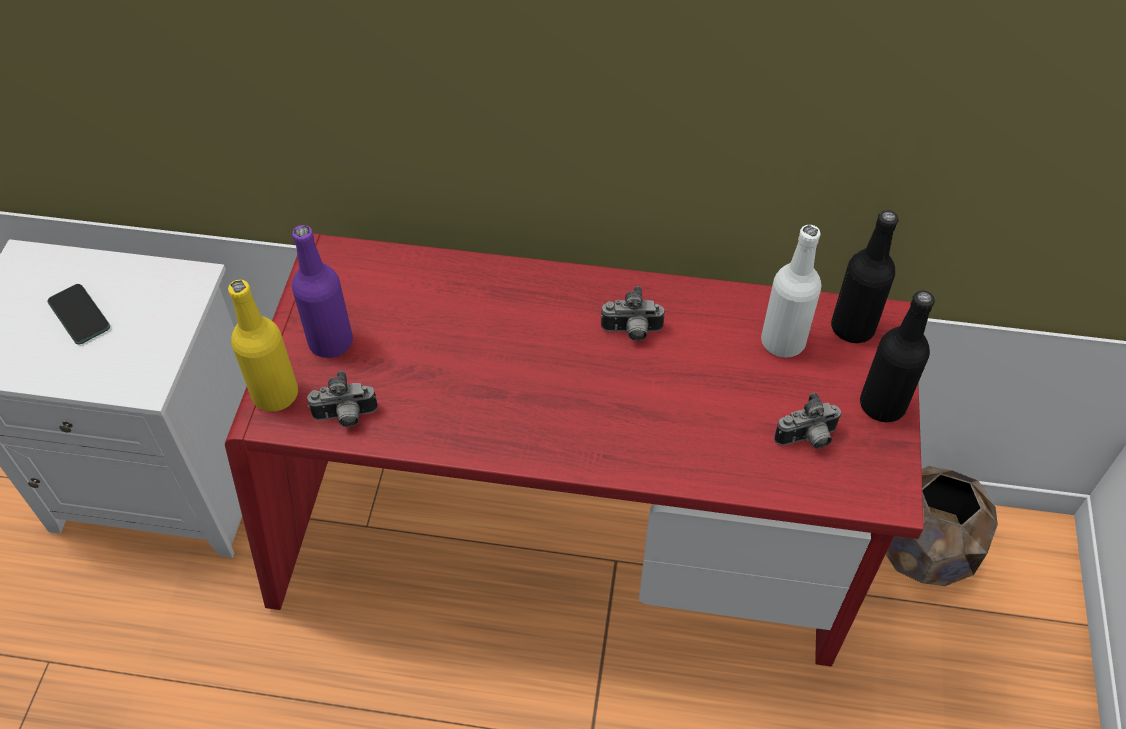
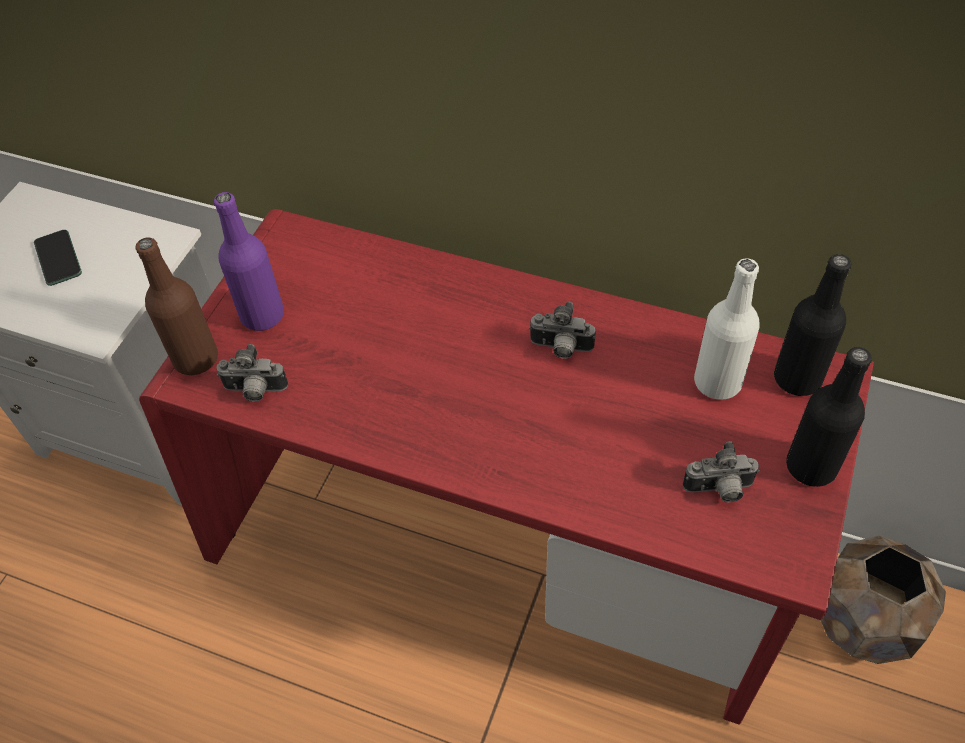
camera: 15 degrees right, 0 degrees up
yellow bottle [228,280,298,412] -> brown bottle [136,238,218,375]

